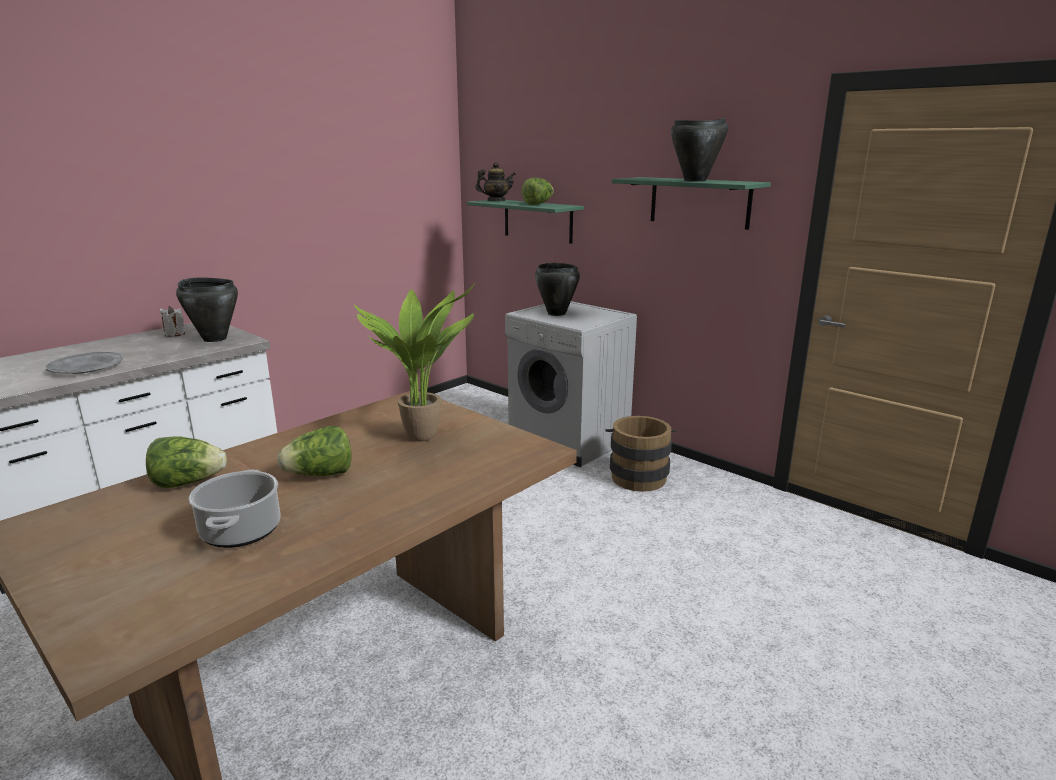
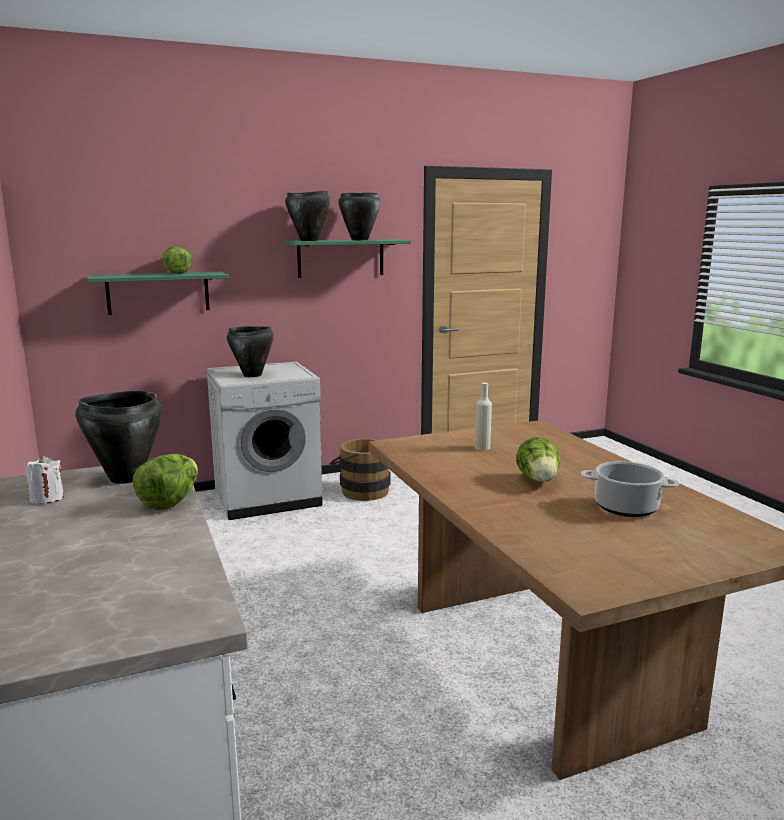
camera: 65 degrees left, 5 degrees down
grey plate [46,352,123,374] -> none
lettuce [146,436,227,488] -> lettuce moved to [133,454,198,510]
potted plant [354,283,475,441] -> beige bottle [475,383,492,451]
teapot [476,162,516,201] -> none
none -> black cooking pot [285,191,330,241]

